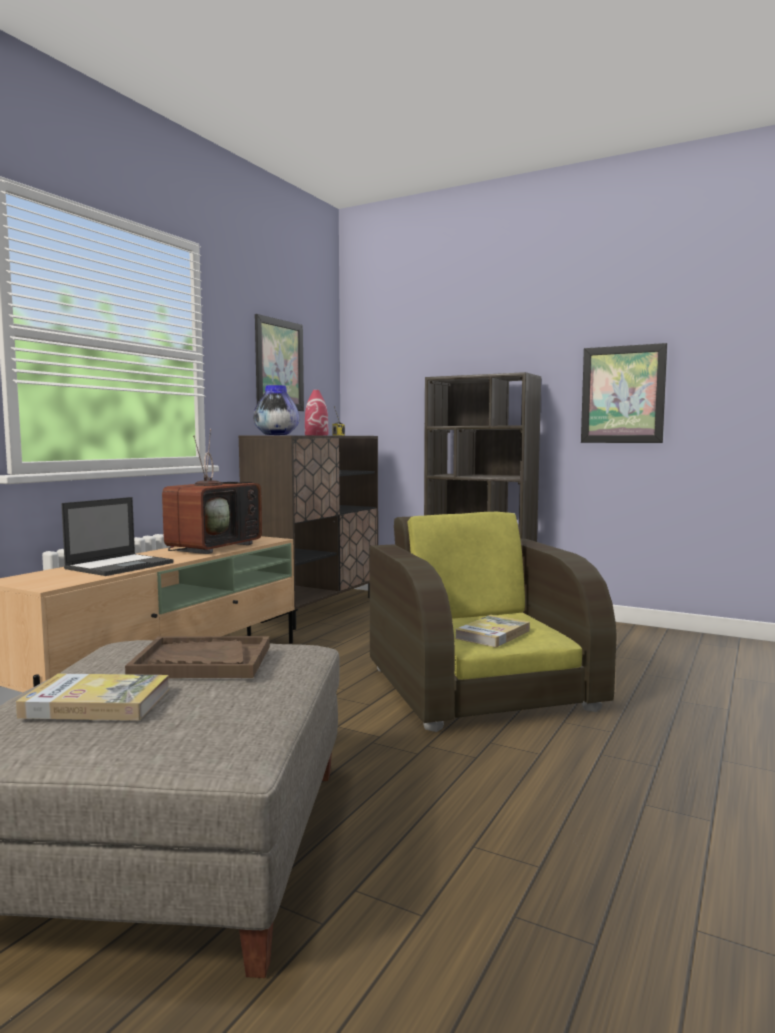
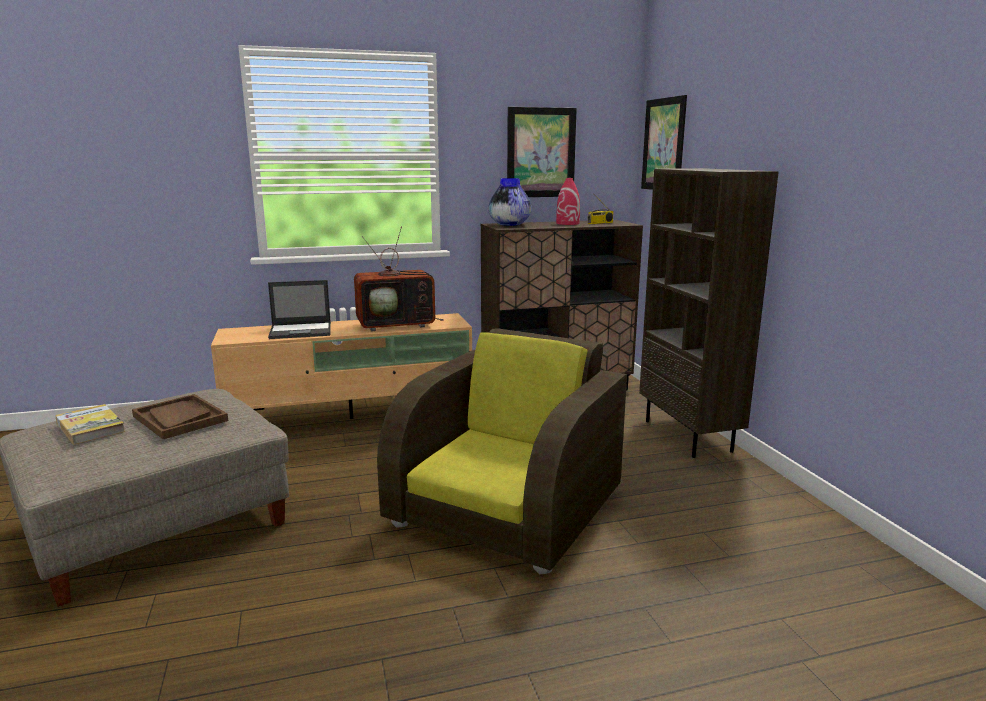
camera: 45 degrees right, 10 degrees up
book [455,615,530,648] -> none
picture [581,343,667,443] -> picture moved to [641,95,687,190]

